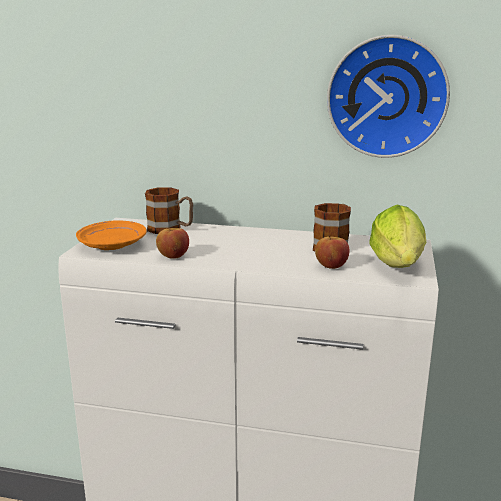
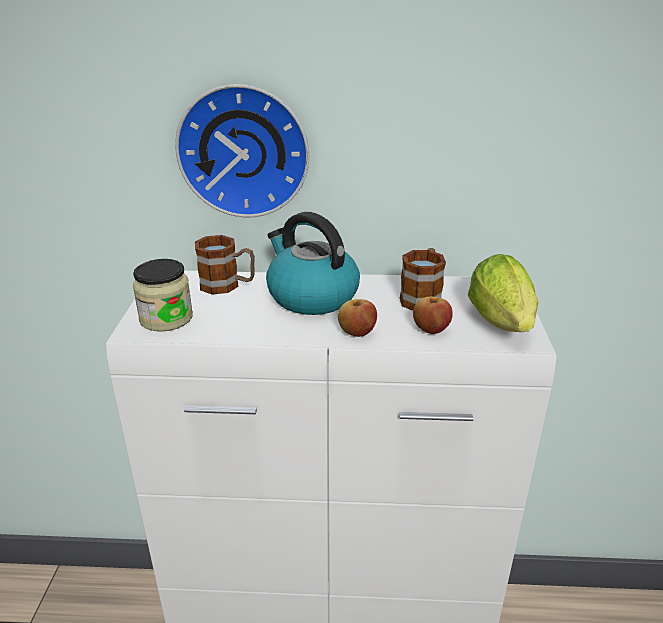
camera: 10 degrees left, 10 degrees up
orange plate [76,220,146,250] -> jar [133,259,193,332]
apple [156,227,189,259] -> apple moved to [338,299,377,337]
wall clock [327,35,450,158] -> wall clock moved to [175,84,309,217]
none -> kettle [266,212,360,315]

